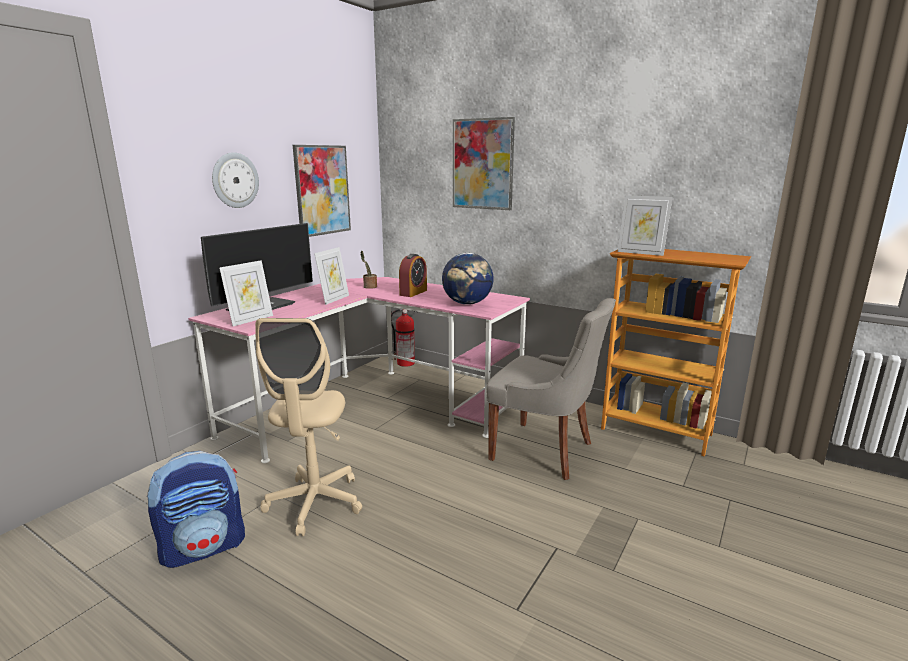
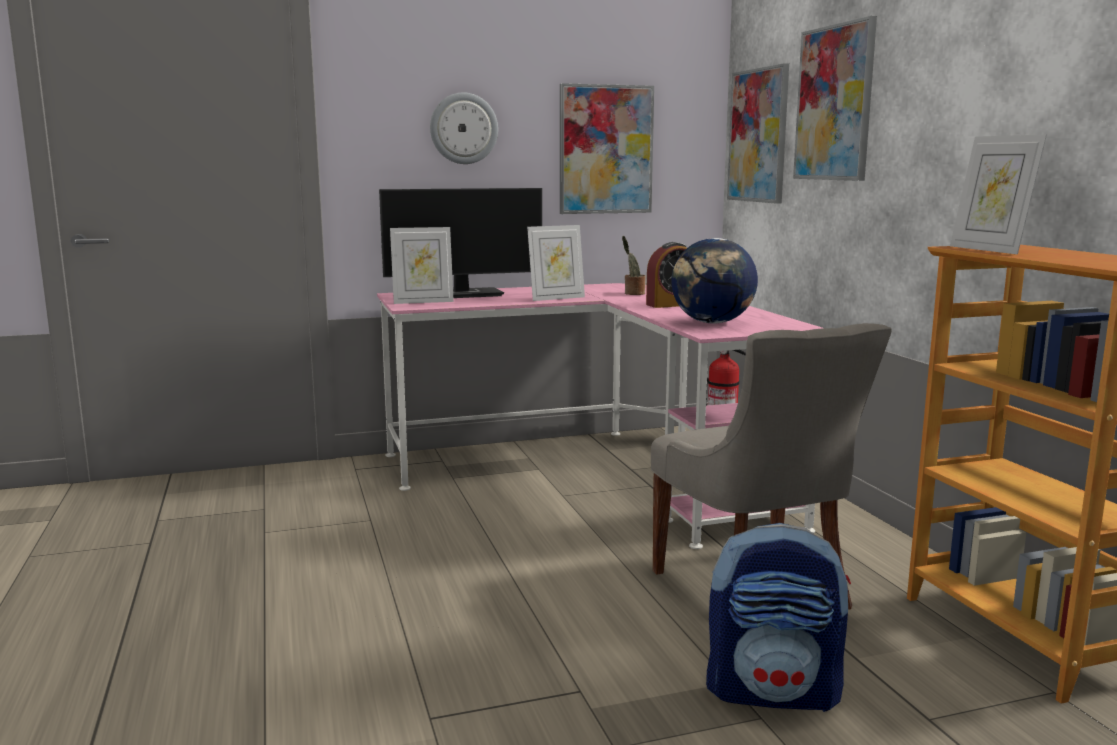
camera: 40 degrees right, 5 degrees down
backpack [147,451,245,568] -> backpack moved to [706,523,851,712]
beige office chair [255,318,362,536] -> none
none -> picture [727,63,789,204]

